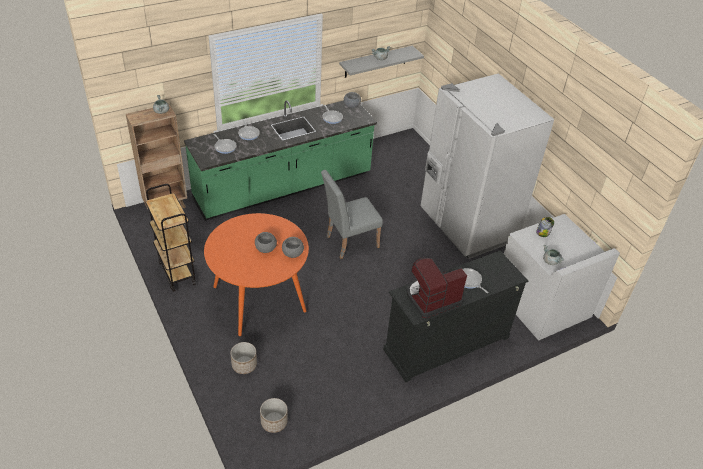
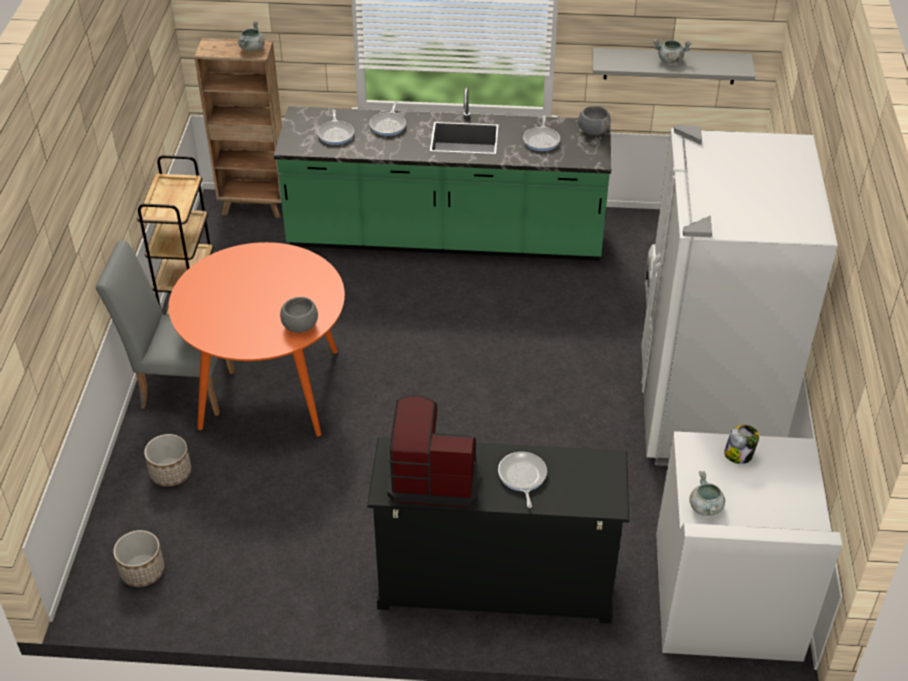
camera: 35 degrees right, 0 degrees up
grey bowl [255,232,277,253] -> none
grey chair [321,170,383,259] -> grey chair moved to [96,241,234,416]

